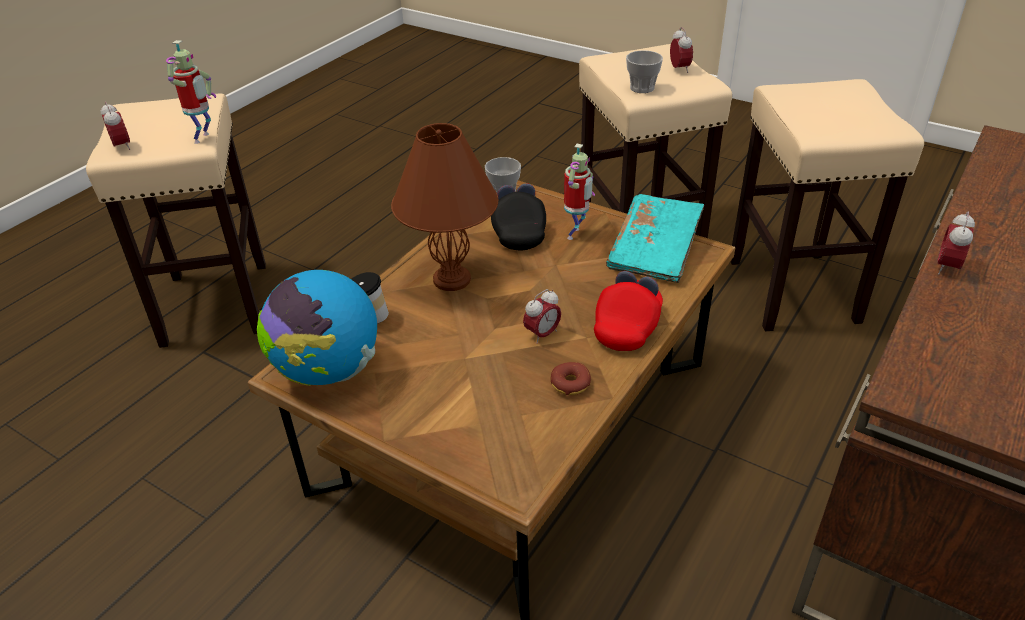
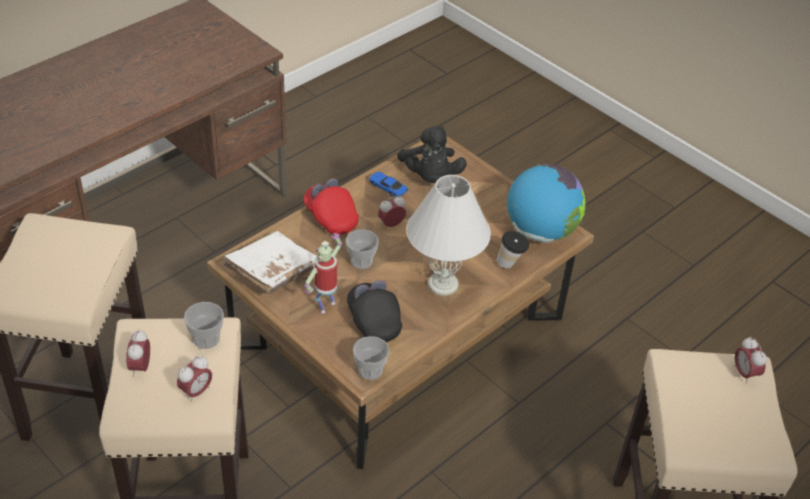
camera: 170 degrees left, 5 degrees up
toy robot [166,40,216,144] -> none
brown table lamp [391,123,498,291] -> white table lamp [406,175,491,296]
black cap [491,183,546,251] -> black cap turned 150 degrees clockwise [347,280,402,342]
donut [550,362,591,395] -> toy car [369,172,408,198]
red cap [594,271,663,351] -> red cap turned 105 degrees clockwise [304,178,359,235]
turquoise book [606,194,704,283] -> white book [223,231,317,294]
alarm clock [937,211,975,275] -> alarm clock moved to [177,356,212,402]
none -> cup [346,229,379,269]
none -> black plush toy [397,126,467,183]

